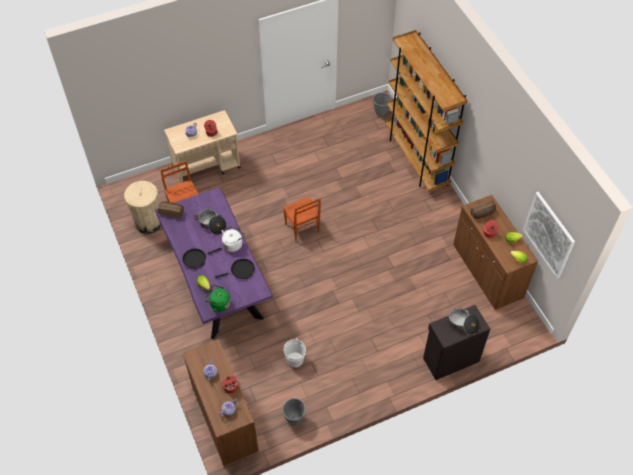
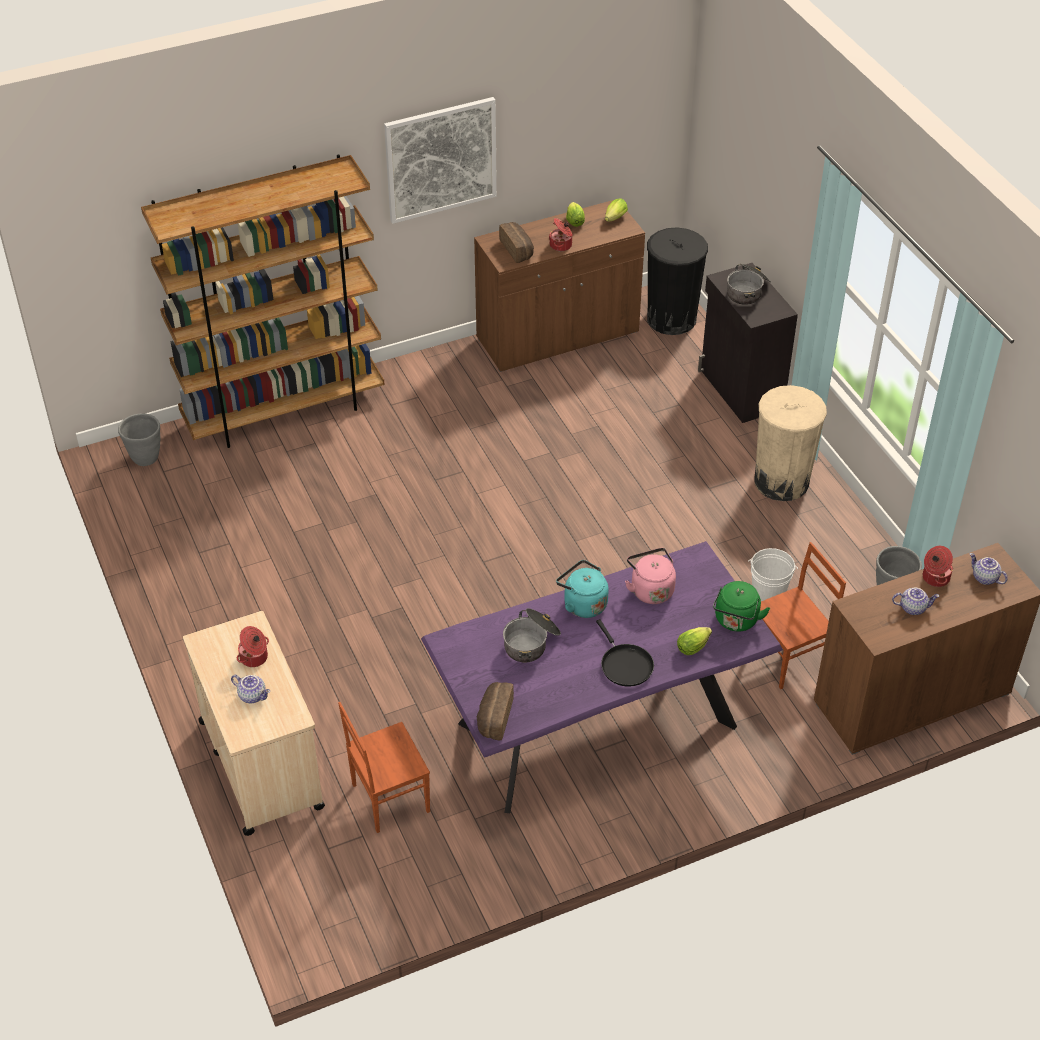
camera: 90 degrees left, 10 degrees down
beige trash can [124,181,161,234] -> beige trash can moved to [754,385,827,501]
black frying pan [214,259,255,279] -> pink kettle [625,548,676,604]
white kettle [222,225,246,252] -> turquoise kettle [556,560,609,618]
brown chair [283,197,321,241] -> brown chair moved to [760,542,846,689]
picture [523,192,575,278] -> picture moved to [384,97,497,224]
none -> black trash can [647,227,708,335]

